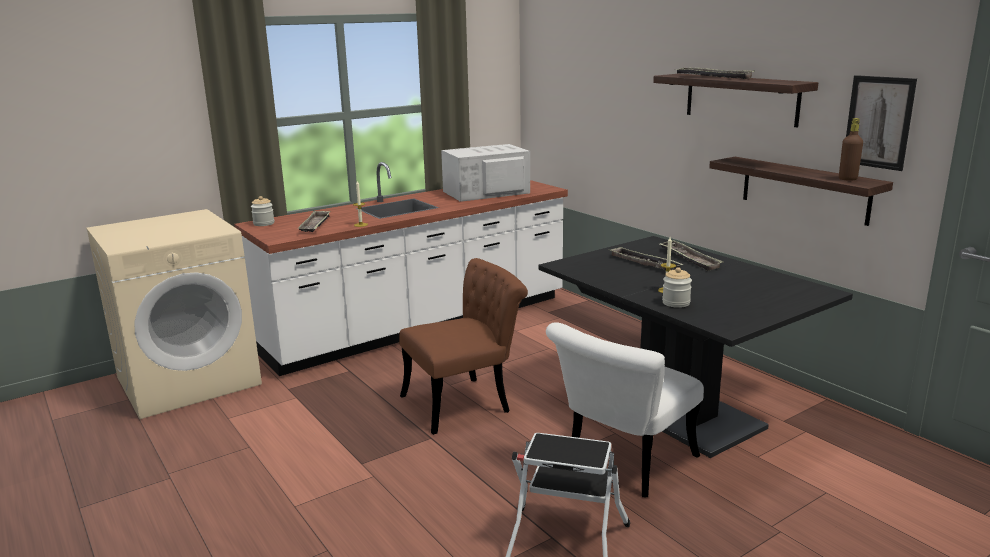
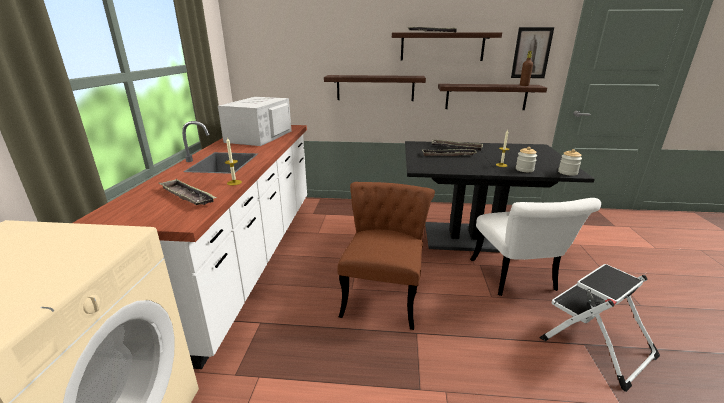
camera: 50 degrees left, 5 degrees up
jar [251,196,274,226] -> jar moved to [558,149,582,176]
none -> shelf [324,75,426,101]

